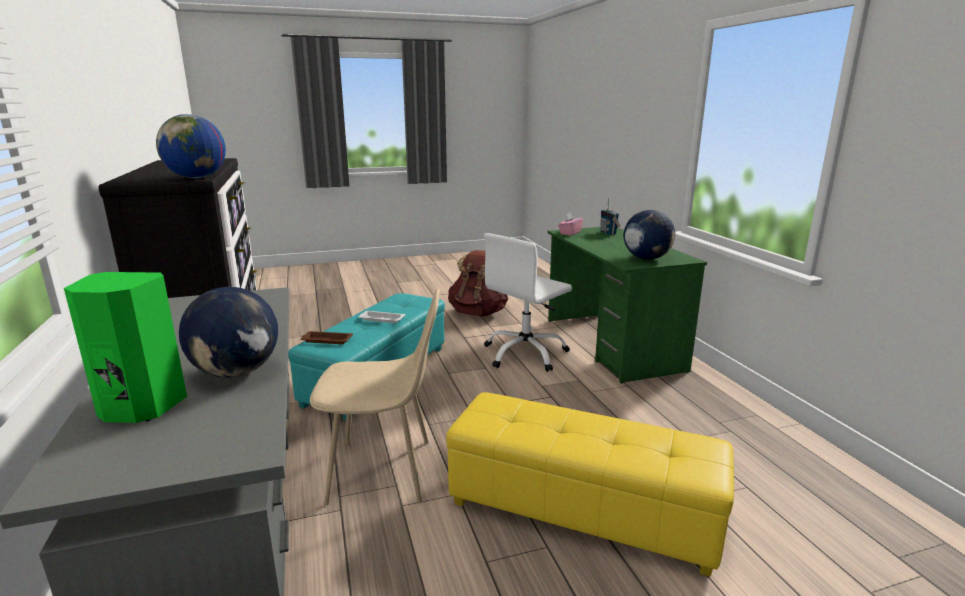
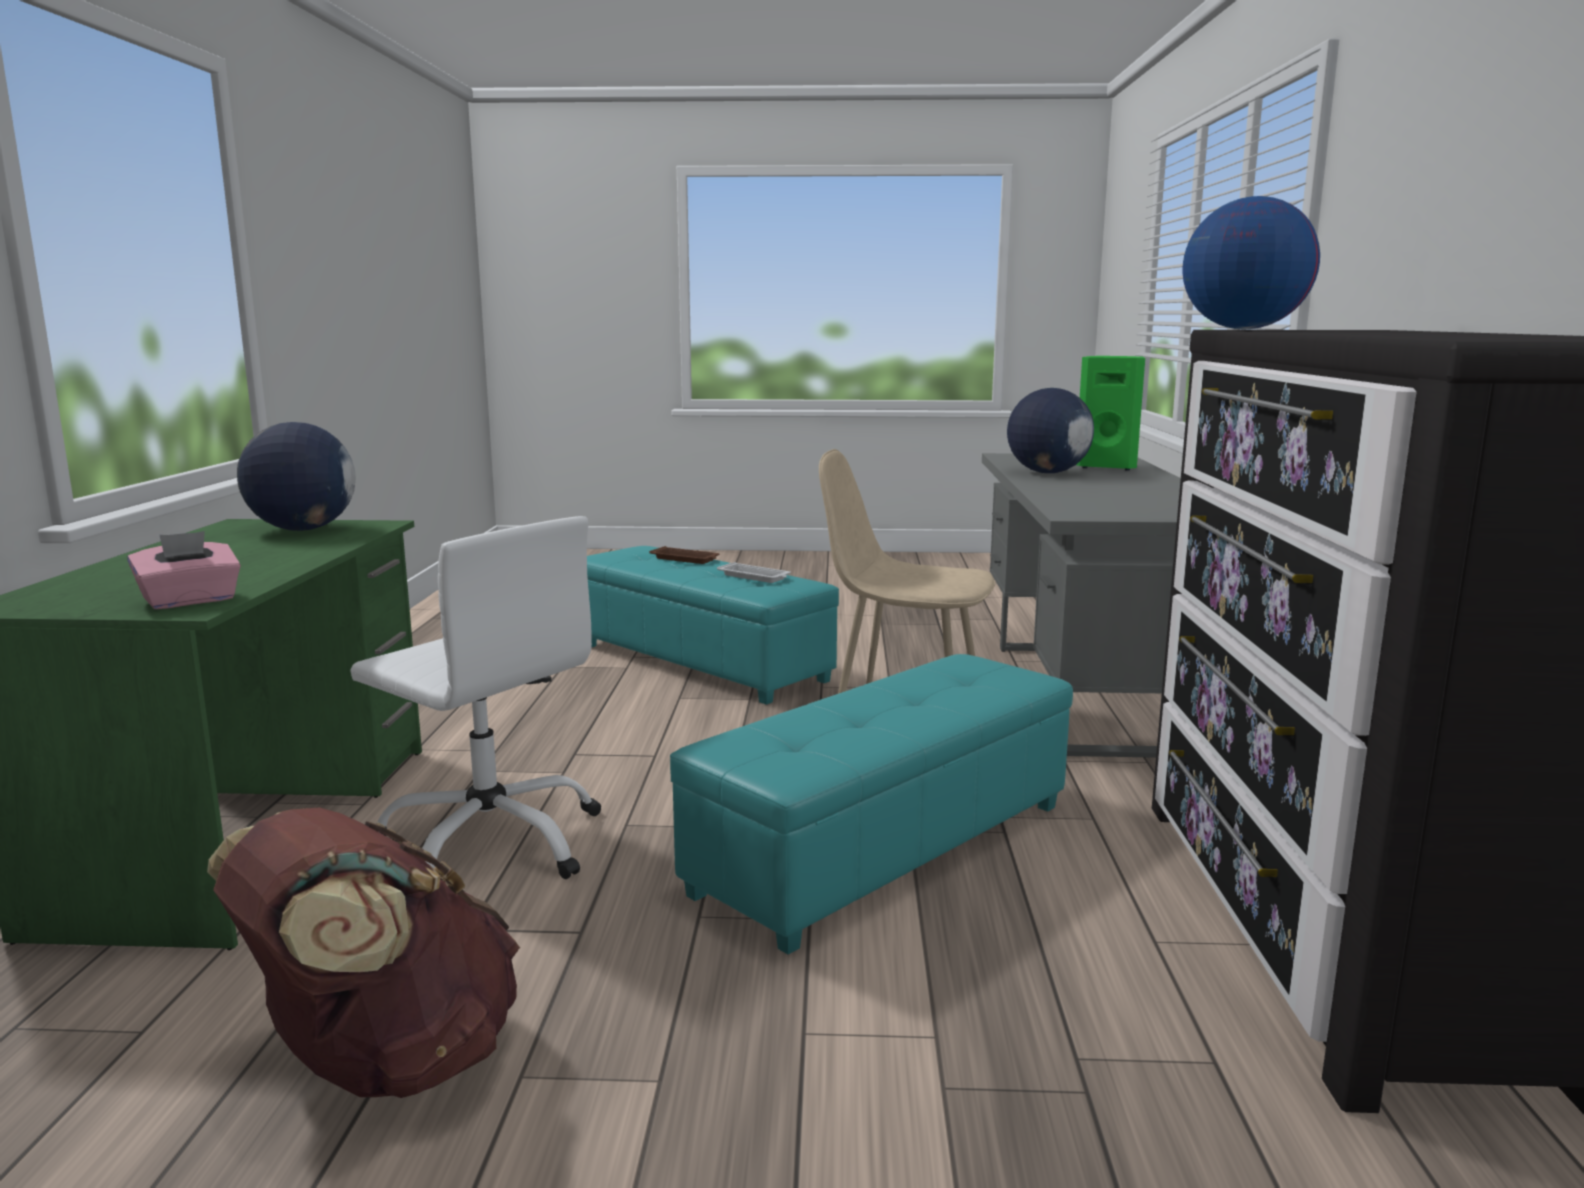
camera: 160 degrees left, 5 degrees down
brown tray [301,331,353,344] -> brown tray moved to [649,546,719,564]
white tray [359,311,405,323] -> white tray moved to [717,562,791,583]
yellow ottoman [446,392,734,577] -> turquoise ottoman [587,546,839,705]
white office chair [484,233,572,372] -> white office chair turned 60 degrees clockwise [350,516,601,879]
radio [600,198,620,235] -> none

